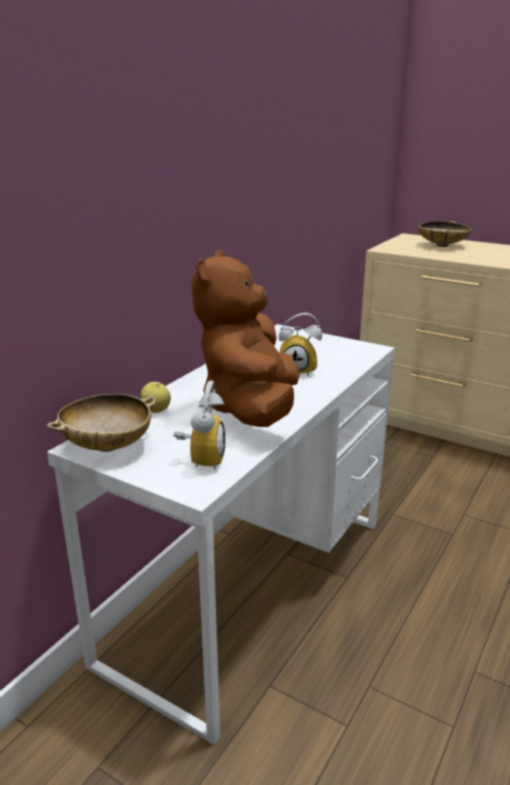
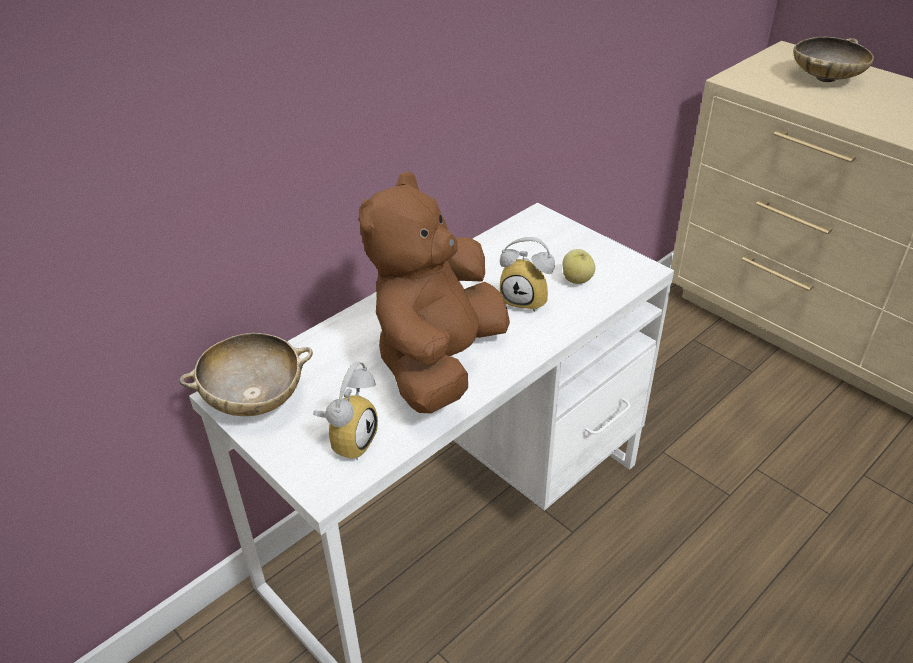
camera: 15 degrees right, 15 degrees up
apple [141,382,171,413] -> apple moved to [562,249,595,284]

